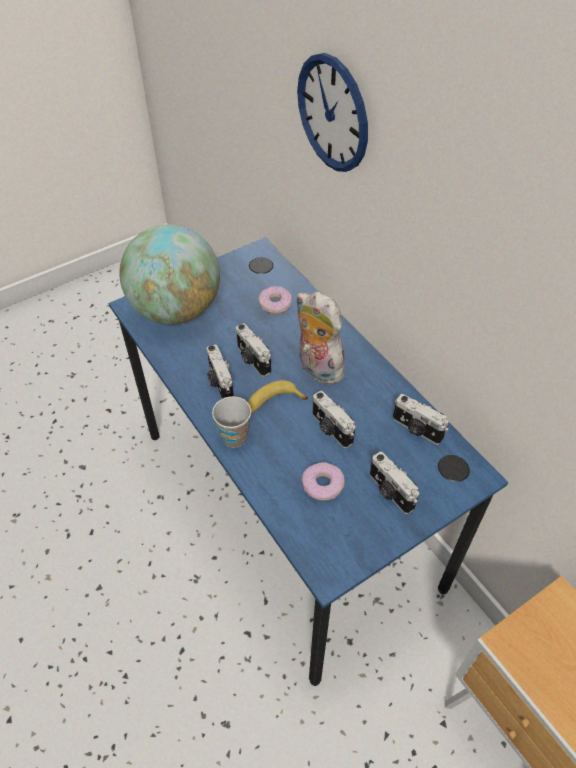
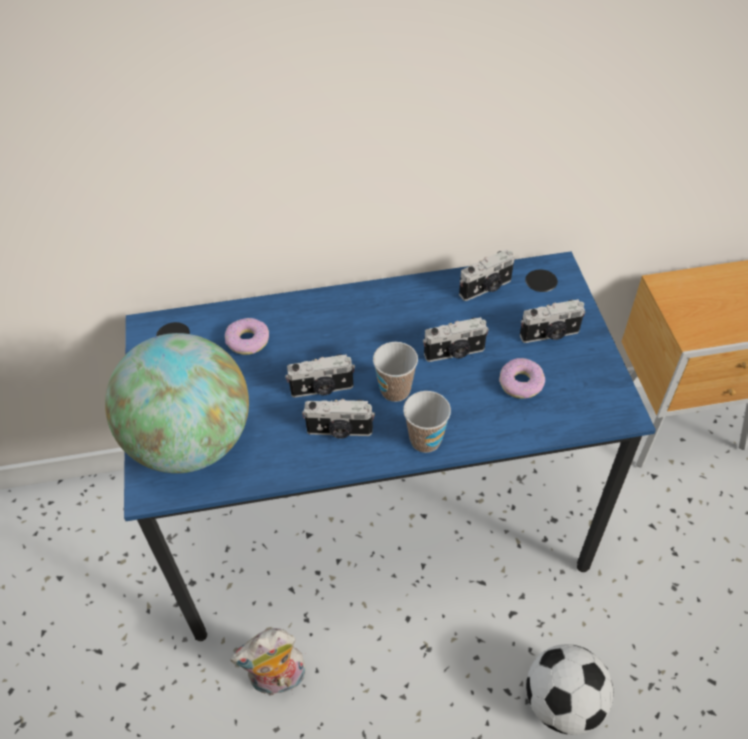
camera: 65 degrees left, 0 degrees up
banana [248,380,308,414] -> cup [373,342,418,402]
plush toy [296,292,345,385] -> plush toy moved to [230,628,306,696]
wall clock [297,53,368,172] -> none
none -> football [526,644,613,735]

